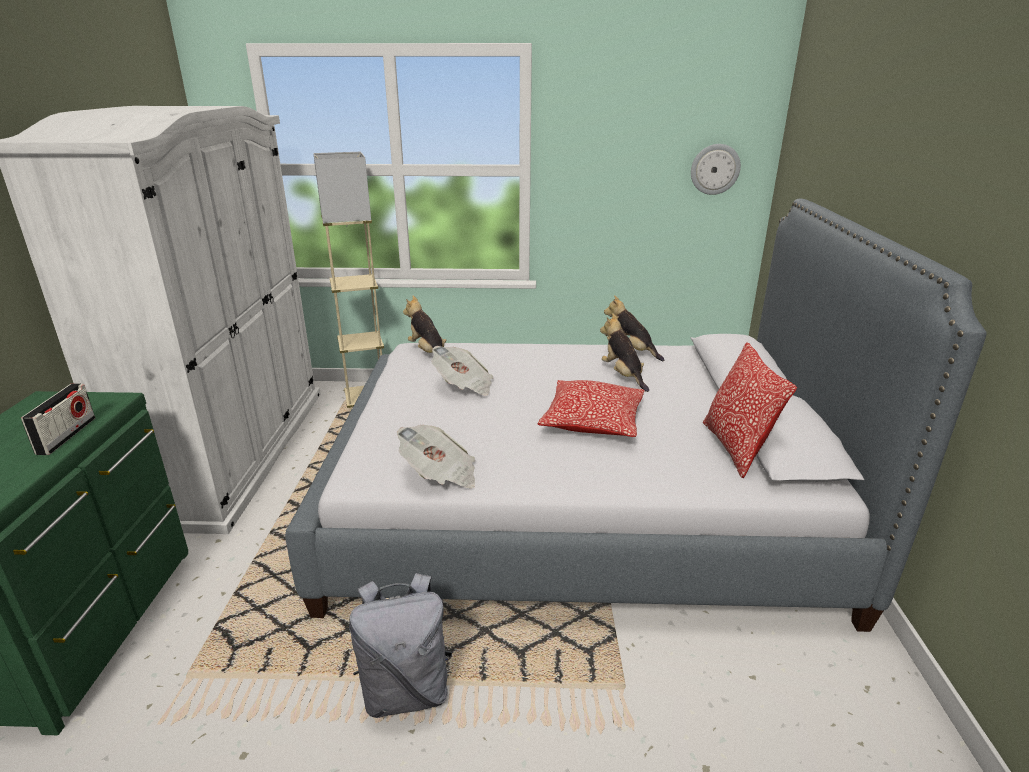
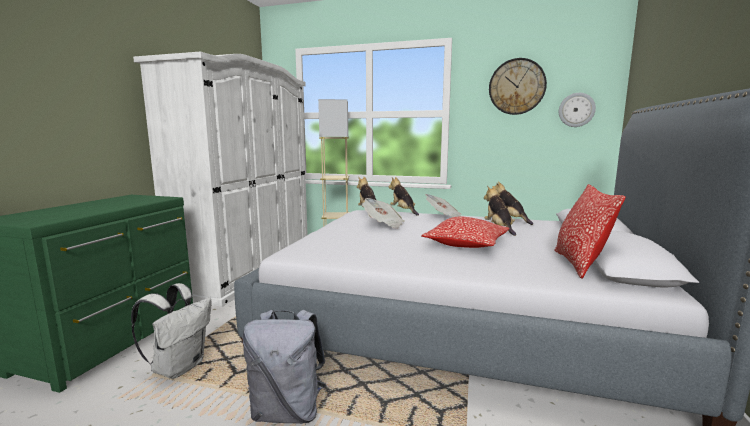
camera: 15 degrees right, 15 degrees down
radio [21,383,95,455] -> none
newspaper [397,425,475,488] -> newspaper moved to [425,194,461,217]
none -> white backpack [131,283,211,379]
none -> plush toy [389,177,419,216]
none -> wall clock [489,58,547,115]

